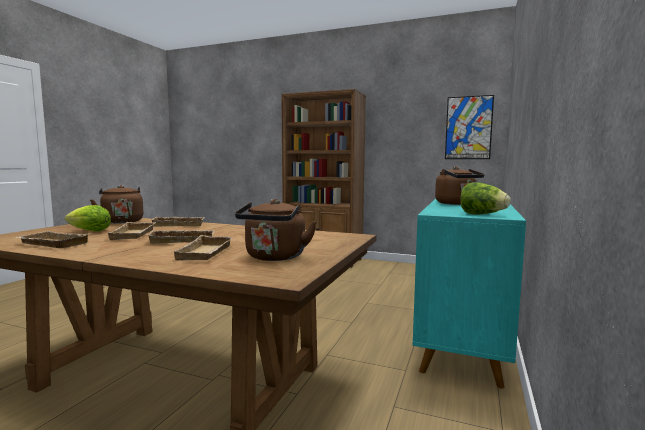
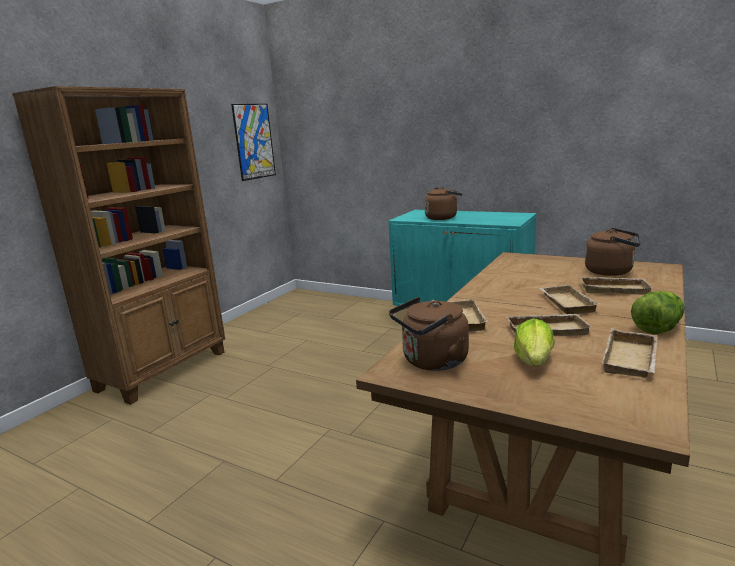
camera: 80 degrees left, 10 degrees up
lettuce [460,182,511,215] -> lettuce moved to [631,291,685,334]

